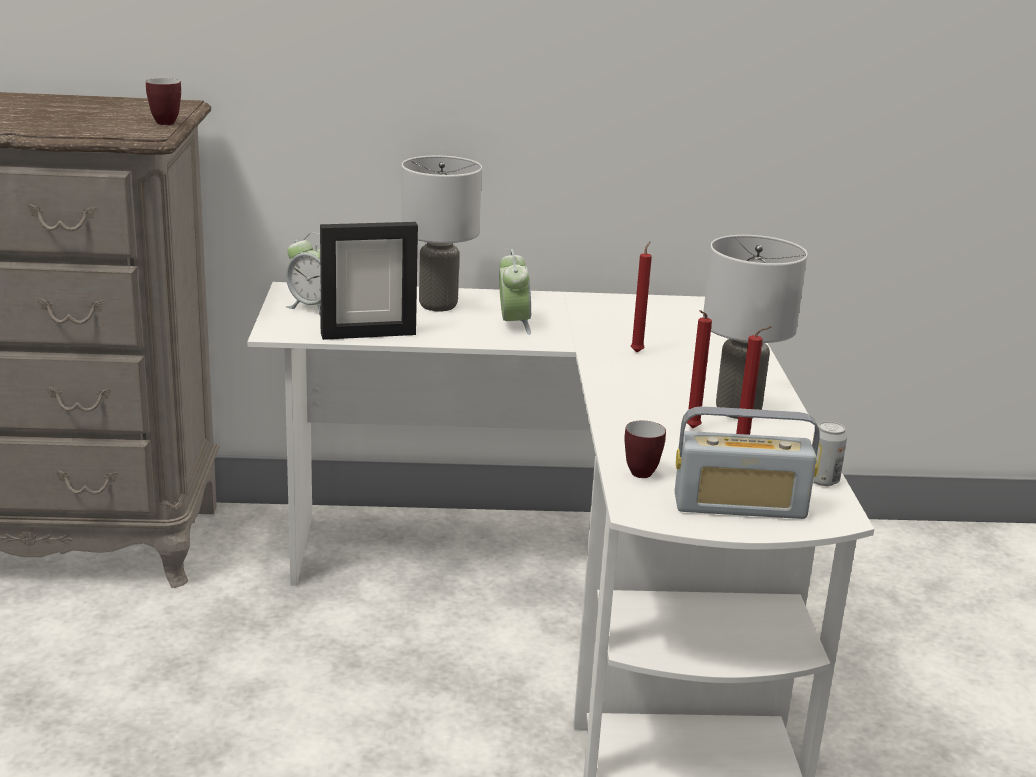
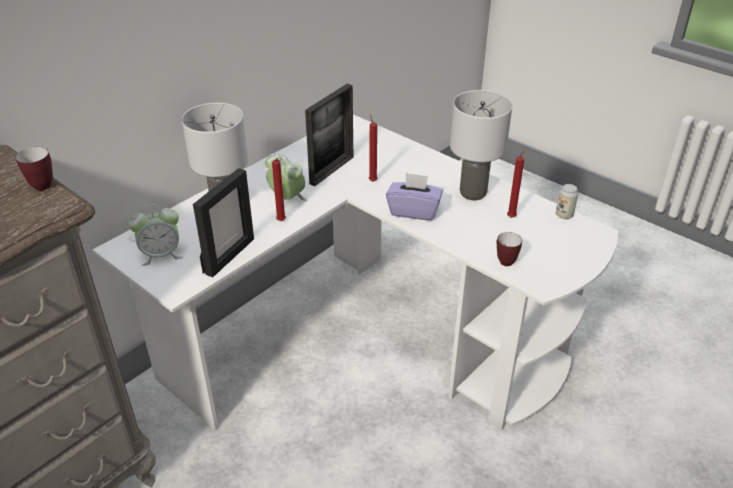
camera: 45 degrees left, 15 degrees up
radio [675,406,820,519] -> none
red candle [687,310,712,428] -> red candle moved to [272,159,286,221]
none -> picture frame [305,84,353,186]
none -> purple tissue box [386,173,443,221]

